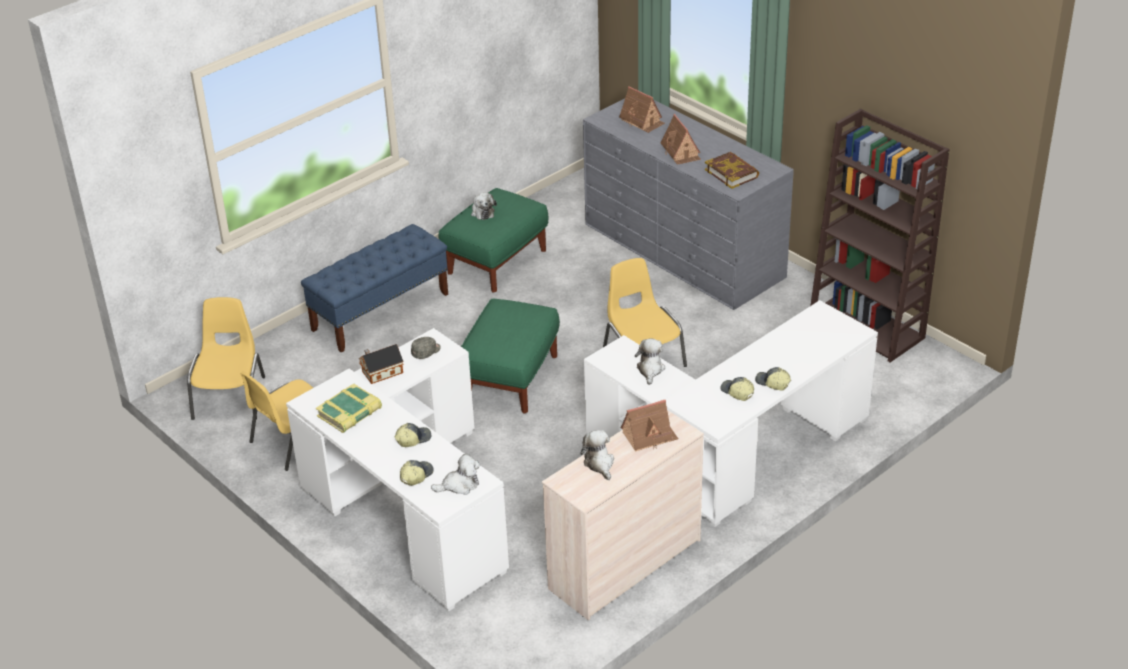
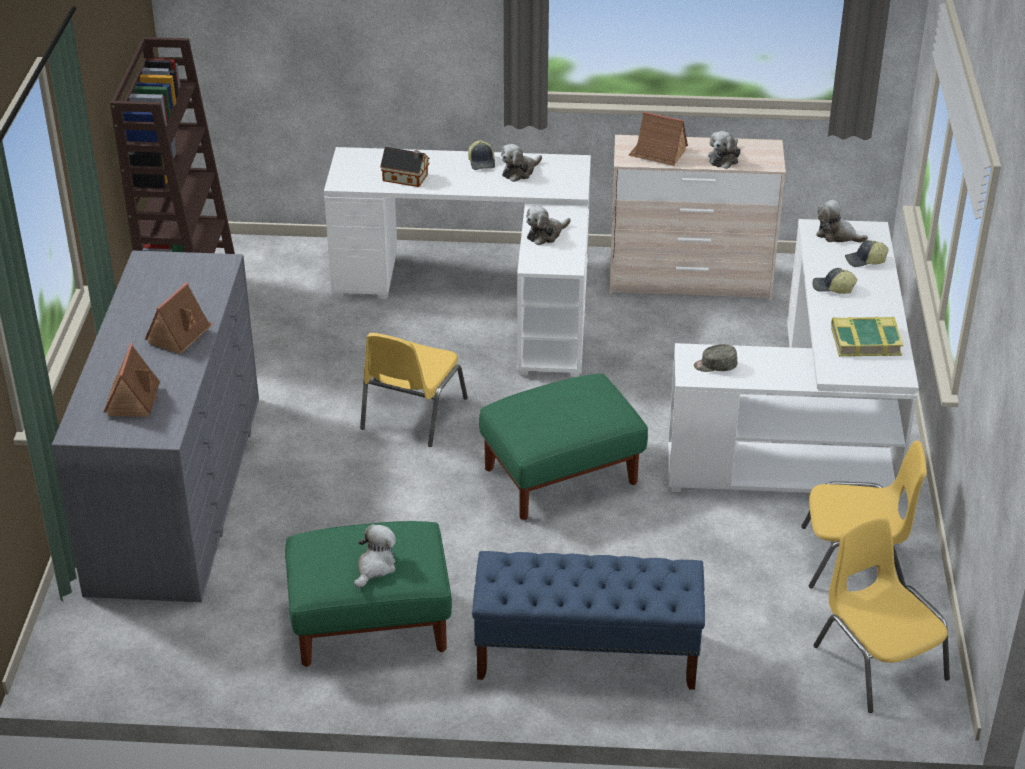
camera: 135 degrees left, 0 degrees up
yellow chair [187,297,265,420] -> yellow chair turned 105 degrees clockwise [813,516,950,713]
toy house [359,344,404,384] -> toy house moved to [380,147,430,187]
book [705,152,759,189] -> none
cap [720,377,754,401] -> plush toy [501,144,542,182]

